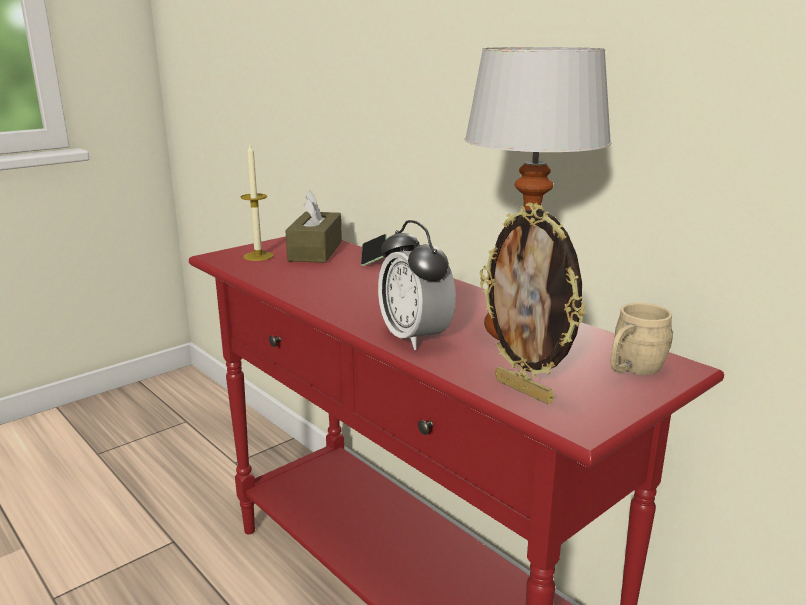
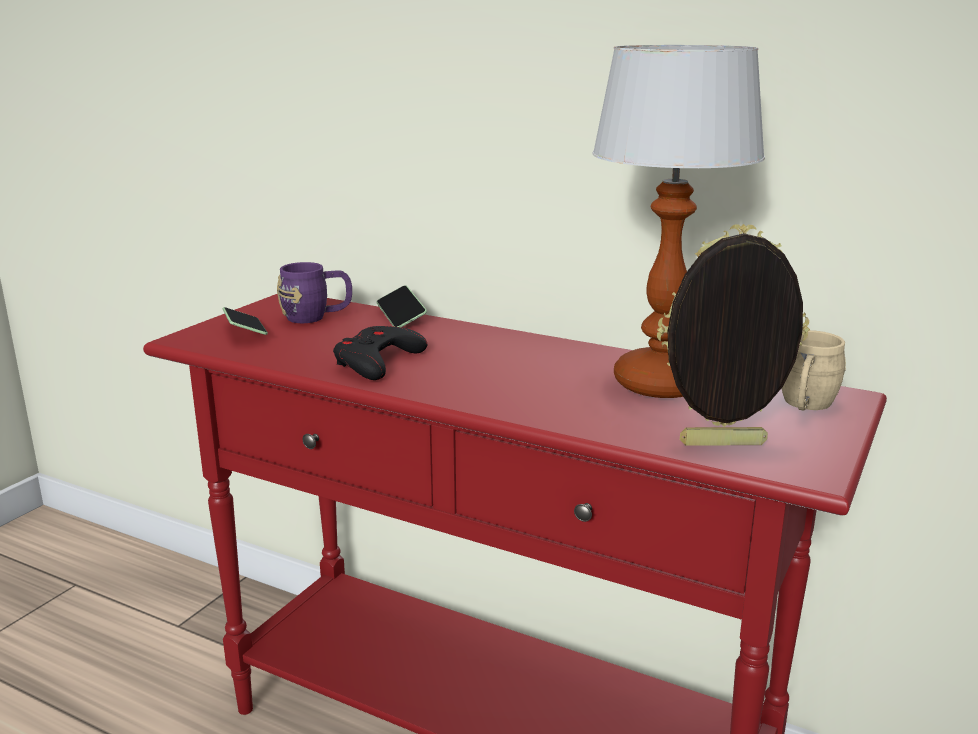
camera: 20 degrees left, 0 degrees up
candle [241,144,274,261] -> phone [223,307,268,335]
brown tissue box [285,190,342,263] -> purple mug [277,262,352,323]
alarm clock [378,220,456,350] -> none
picture frame [480,203,585,404] -> picture frame turned 150 degrees clockwise [657,224,810,446]
none -> black game controller [333,326,427,380]

